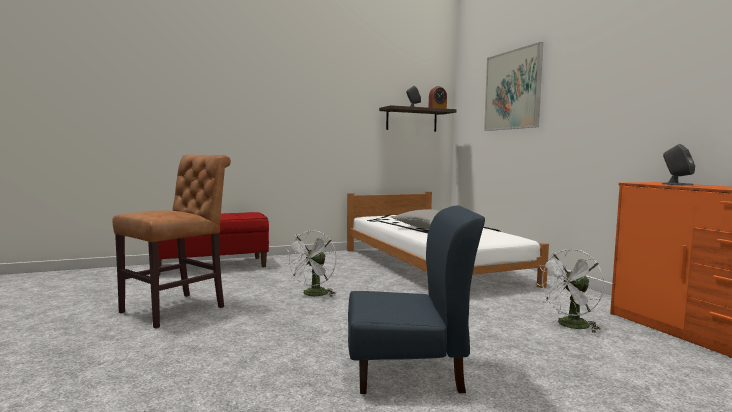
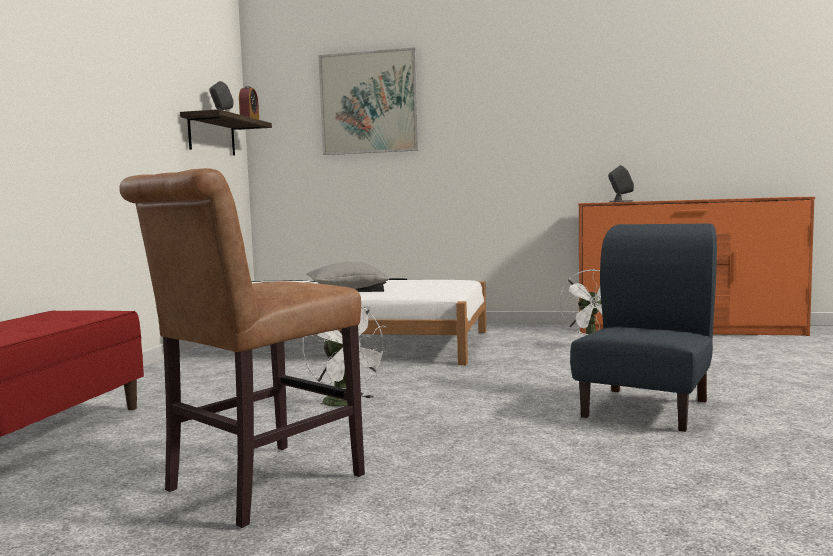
camera: 55 degrees left, 0 degrees up
brown chair [112,155,231,329] -> brown chair turned 120 degrees counterclockwise [119,168,365,528]

